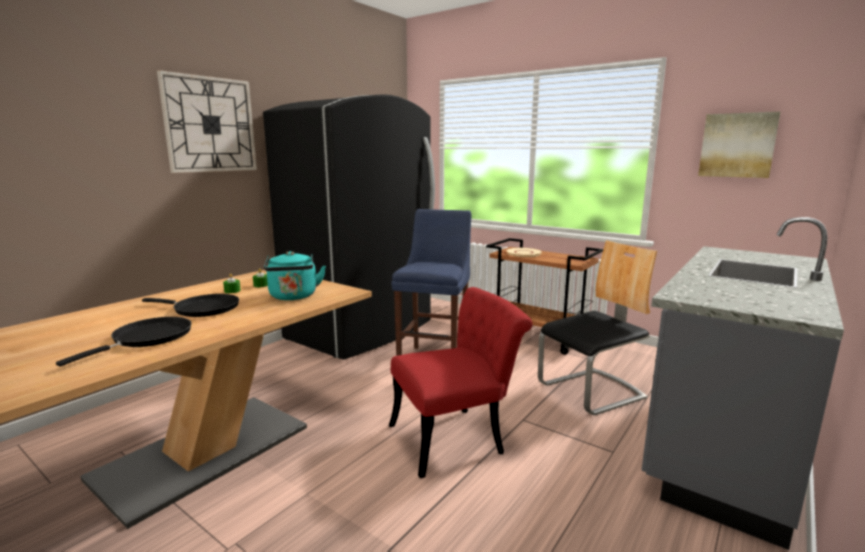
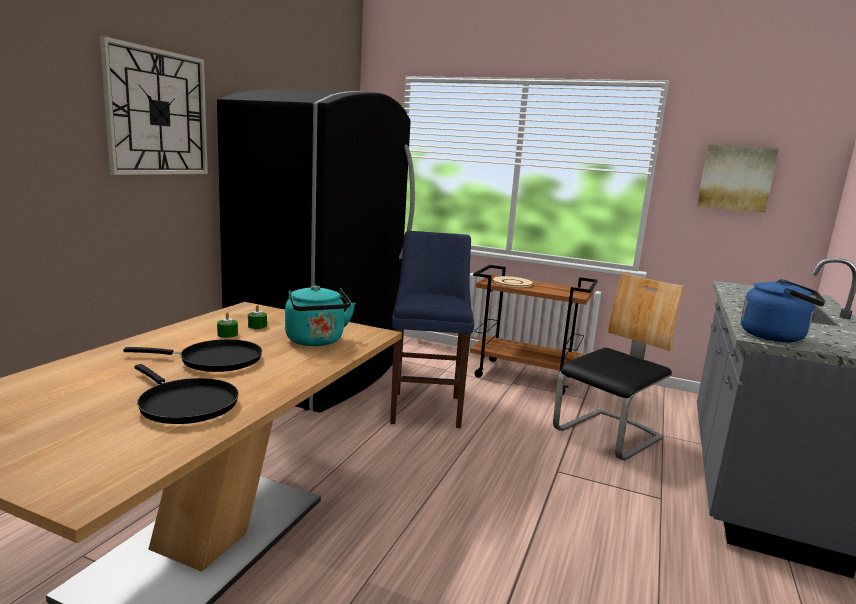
camera: 15 degrees left, 0 degrees up
black frying pan [56,317,192,366] -> black frying pan turned 120 degrees clockwise [135,364,239,424]
red chair [389,287,533,478] -> none
none -> blue kettle [741,279,826,342]

